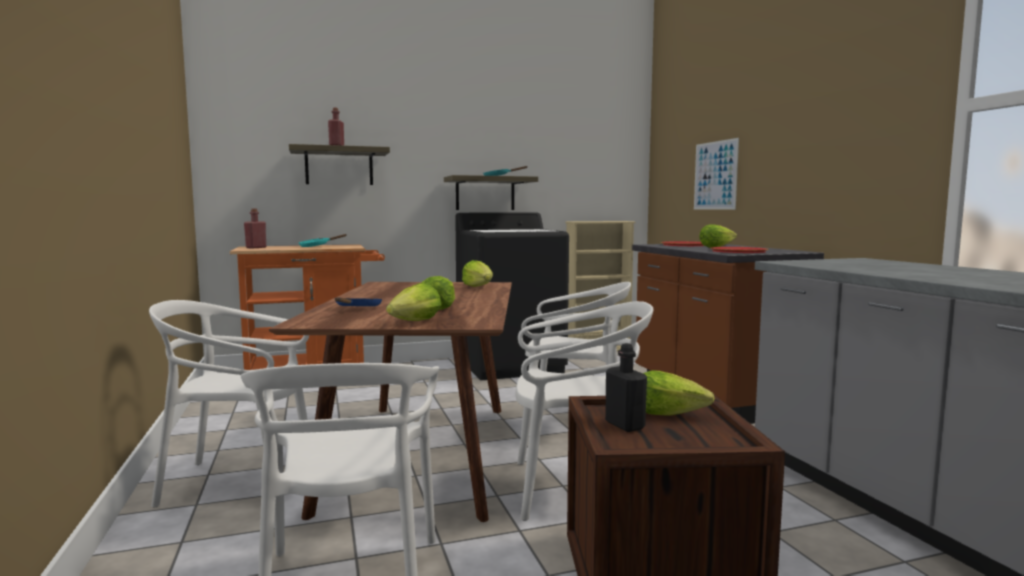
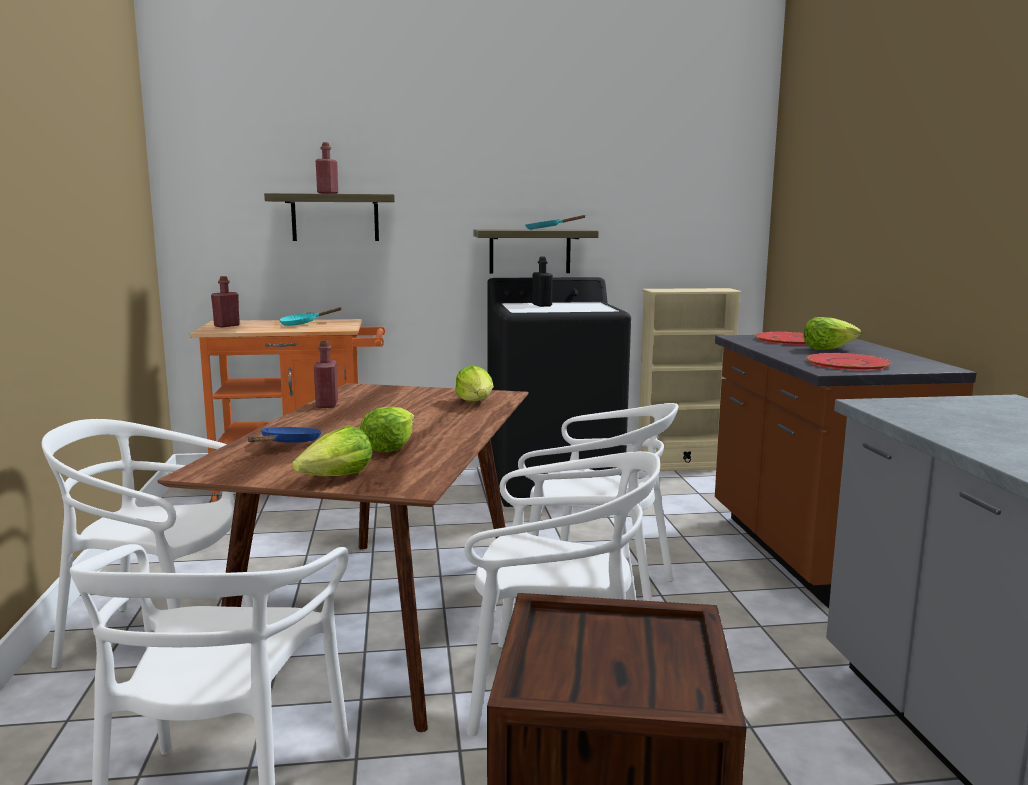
camera: 10 degrees right, 5 degrees up
black bottle [605,343,647,432] -> black bottle moved to [532,257,553,307]
lettuce [643,370,715,416] -> none
picture [694,138,739,210] -> none
none -> red bottle [314,340,338,408]

